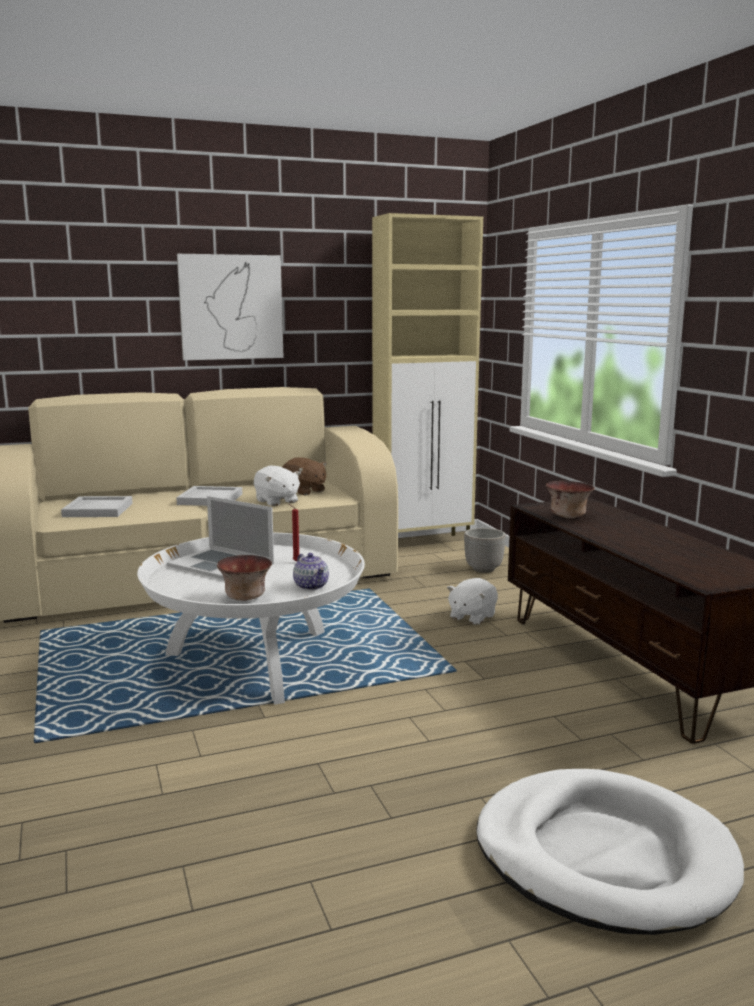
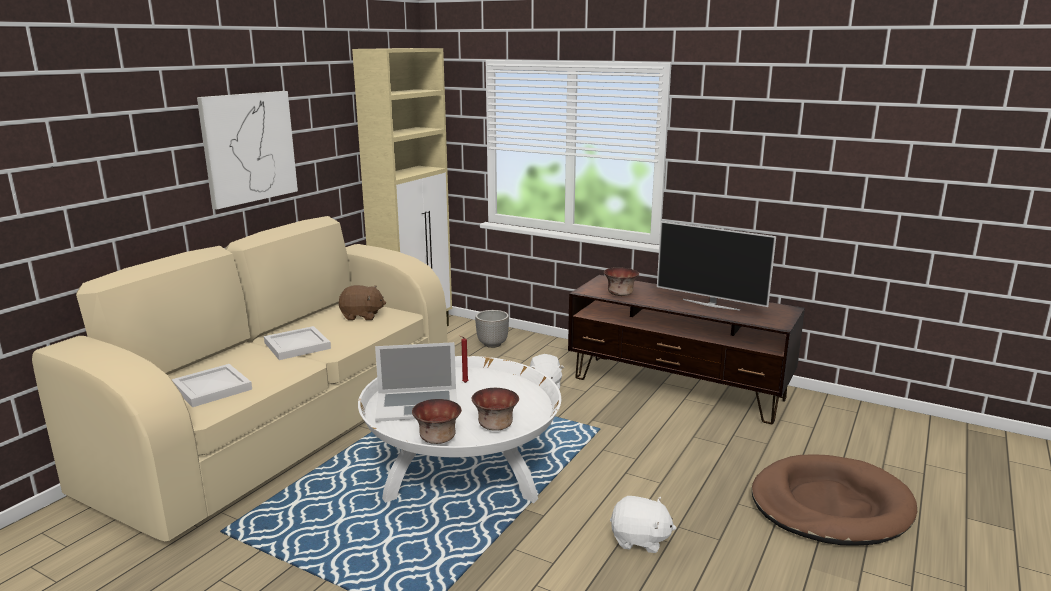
camera: 40 degrees left, 5 degrees up
white plush toy [254,466,301,506] -> white plush toy moved to [610,496,676,553]
teapot [293,553,329,590] -> none
white dog bed [476,769,744,935] -> brown dog bed [752,454,917,545]
none -> bowl [412,399,462,444]
none -> television [657,221,776,310]

